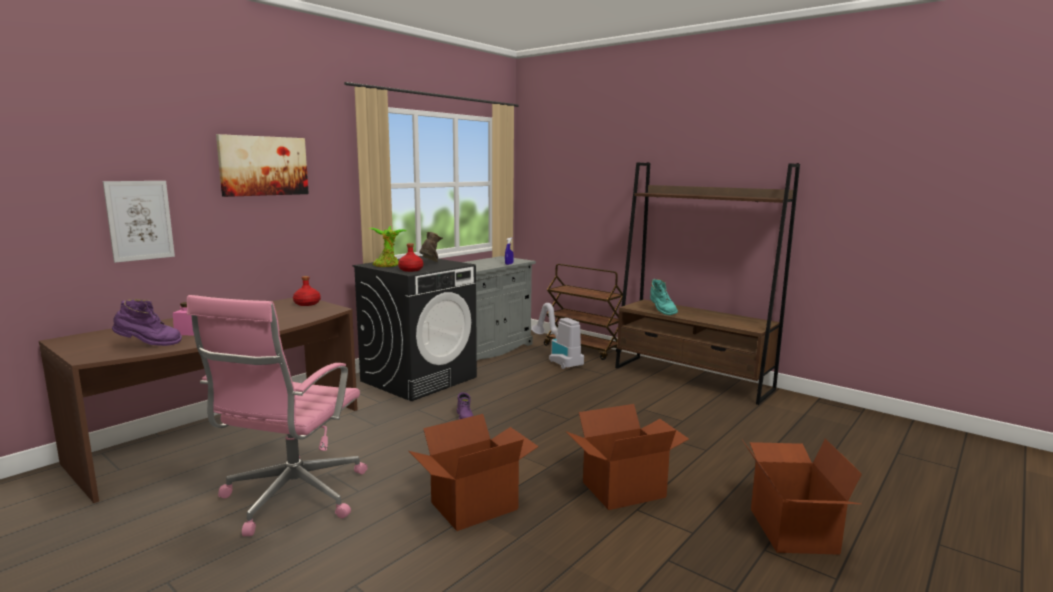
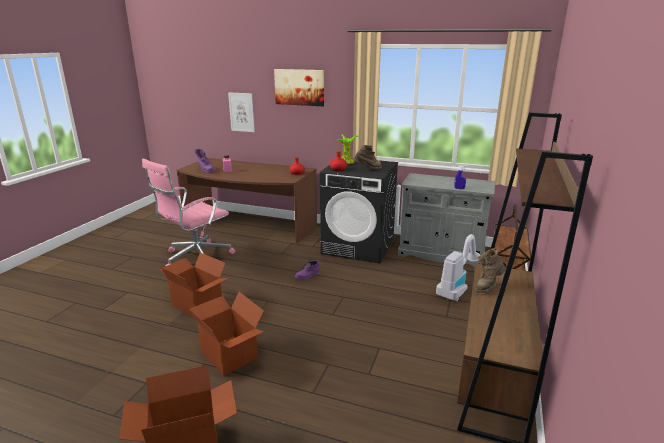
camera: 70 degrees right, 10 degrees up
pink office chair [187,295,367,536] -> pink office chair turned 45 degrees counterclockwise [142,159,235,266]
turquoise boot [650,279,678,315] -> brown boot [476,248,506,293]

